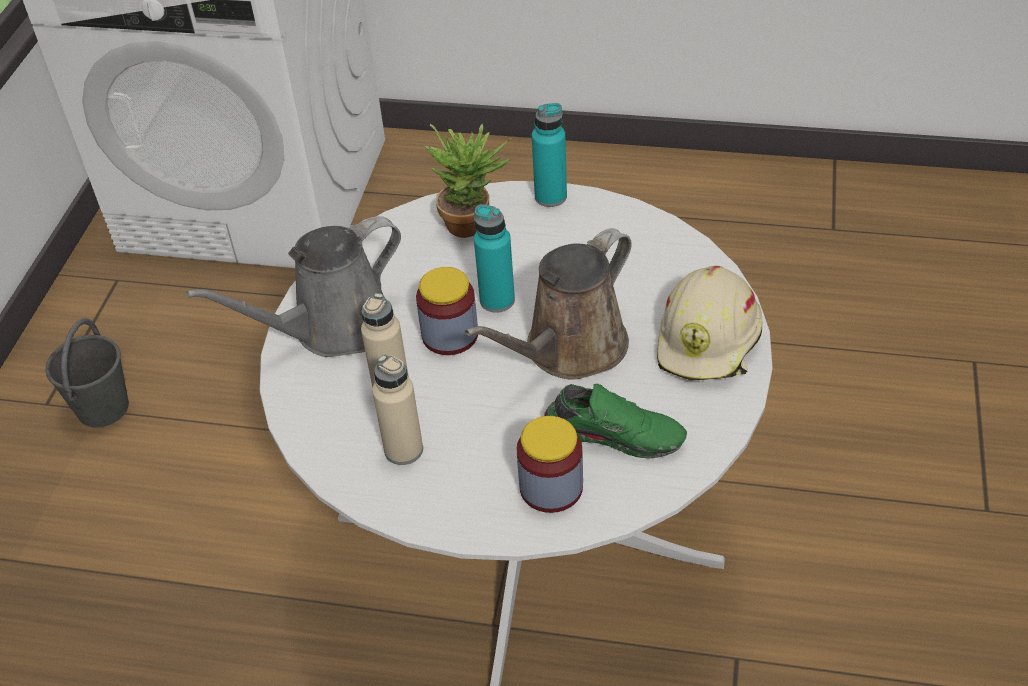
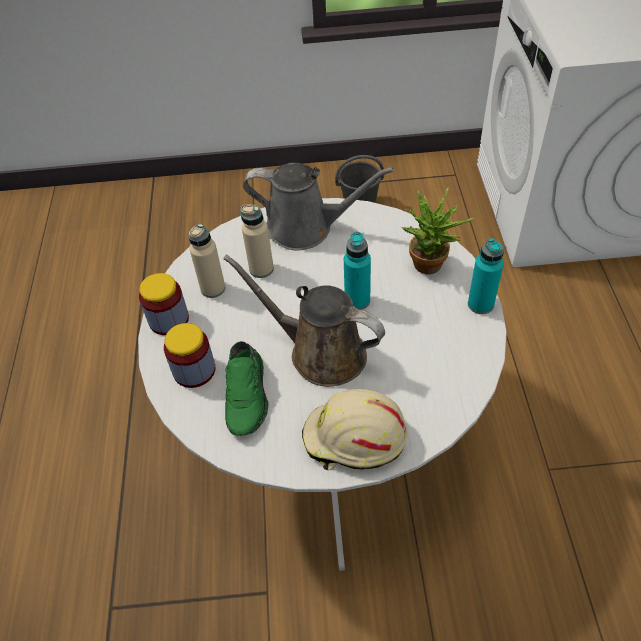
camera: 75 degrees right, 5 degrees up
grey watering can [186,216,401,357] -> grey watering can turned 150 degrees clockwise [243,162,393,250]
jar [416,267,478,355] -> jar moved to [139,273,189,335]

